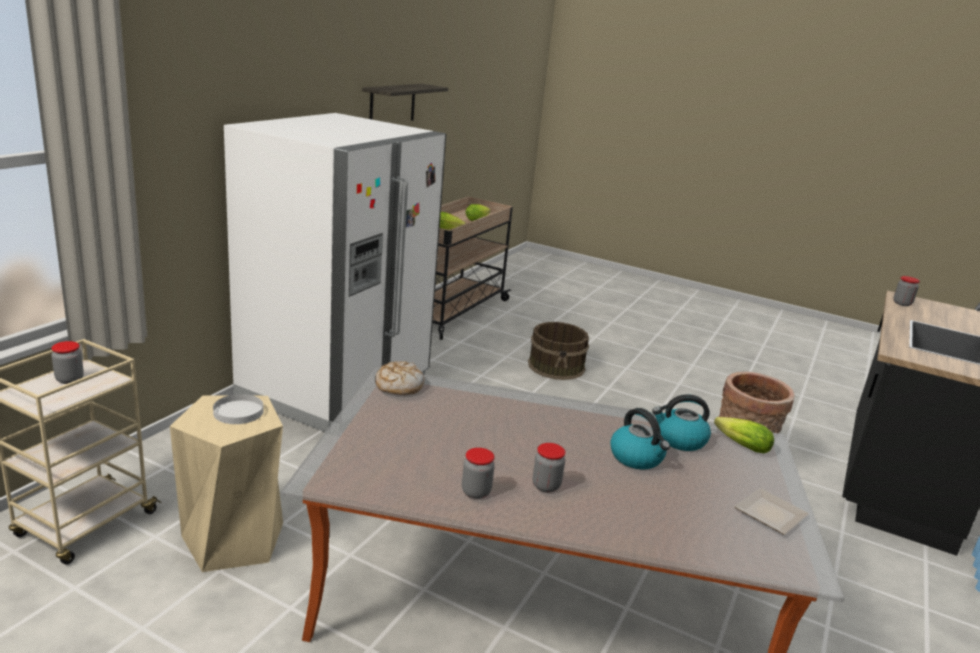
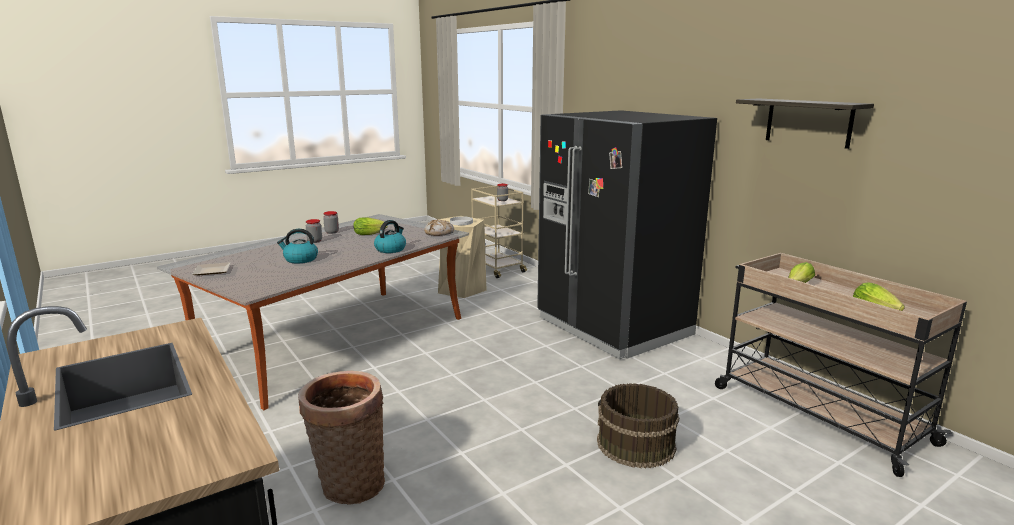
camera: 120 degrees right, 5 degrees down
white fridge [224,113,446,432] -> black fridge [537,110,717,359]
kettle [652,394,711,451] -> kettle moved to [374,220,406,253]
lettuce [714,417,774,453] -> lettuce moved to [353,217,388,235]
jar [893,276,920,306] -> none

